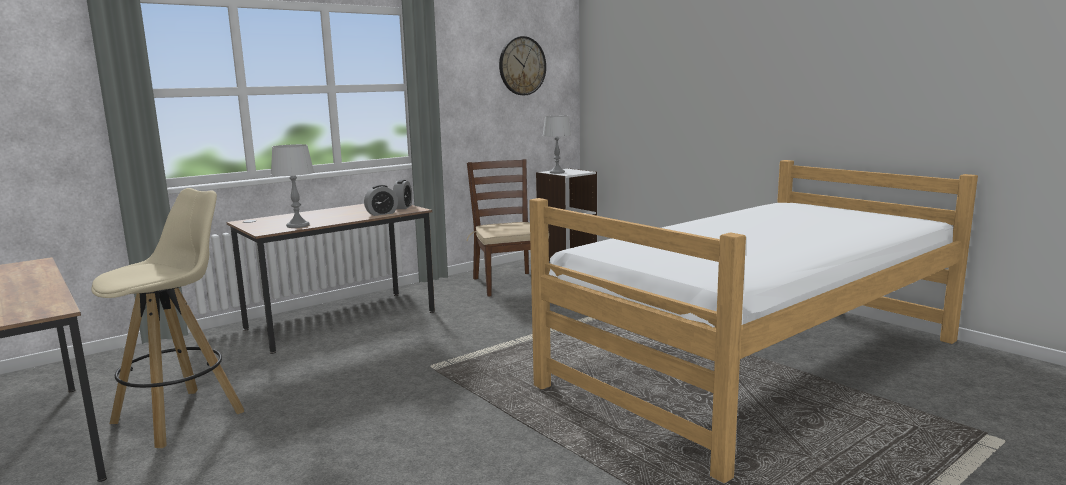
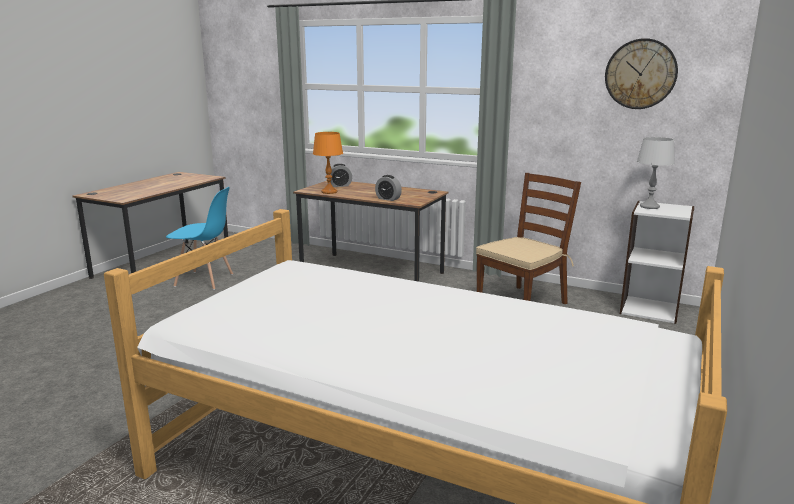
camera: 65 degrees right, 5 degrees up
beige stool [91,188,244,448] -> blue chair [166,187,233,290]
grey table lamp [271,144,314,228] -> orange table lamp [313,132,343,194]
alarm clock [393,180,412,209] -> alarm clock moved to [330,164,352,187]

